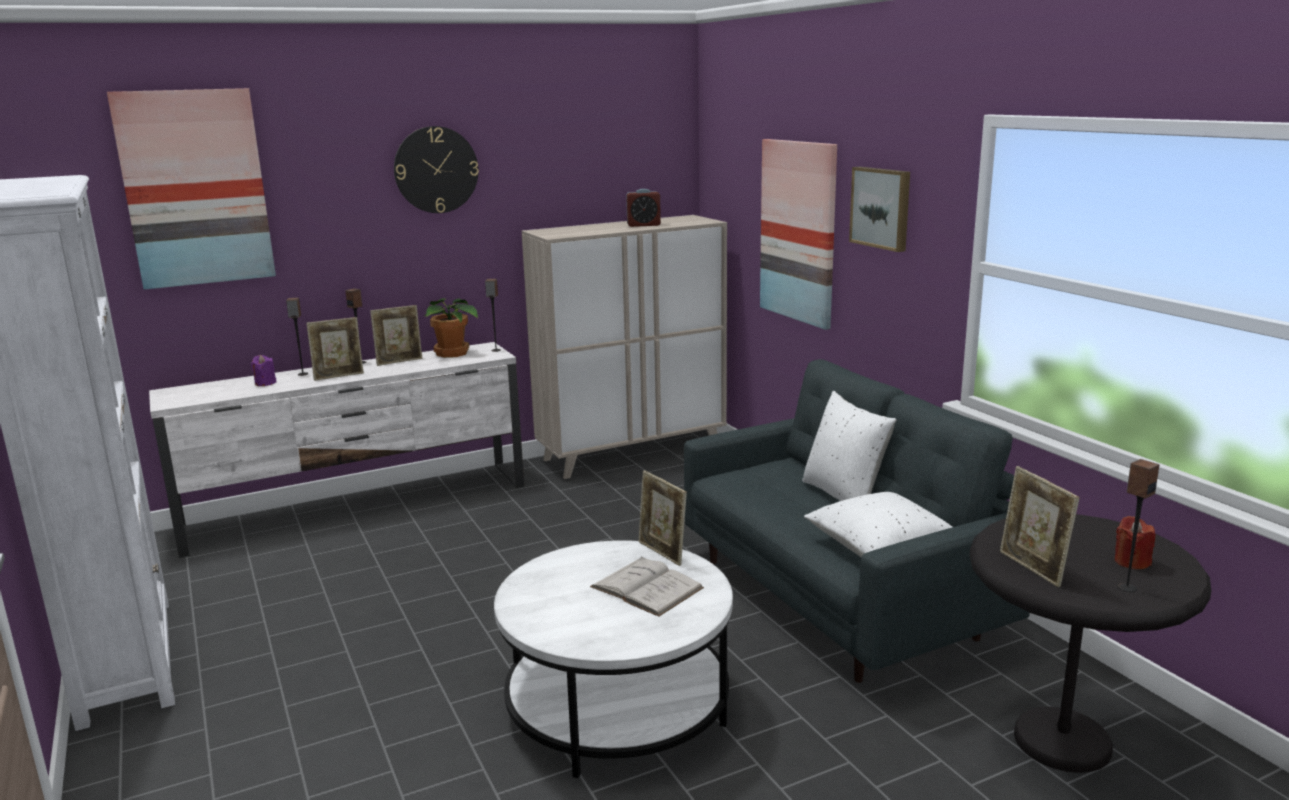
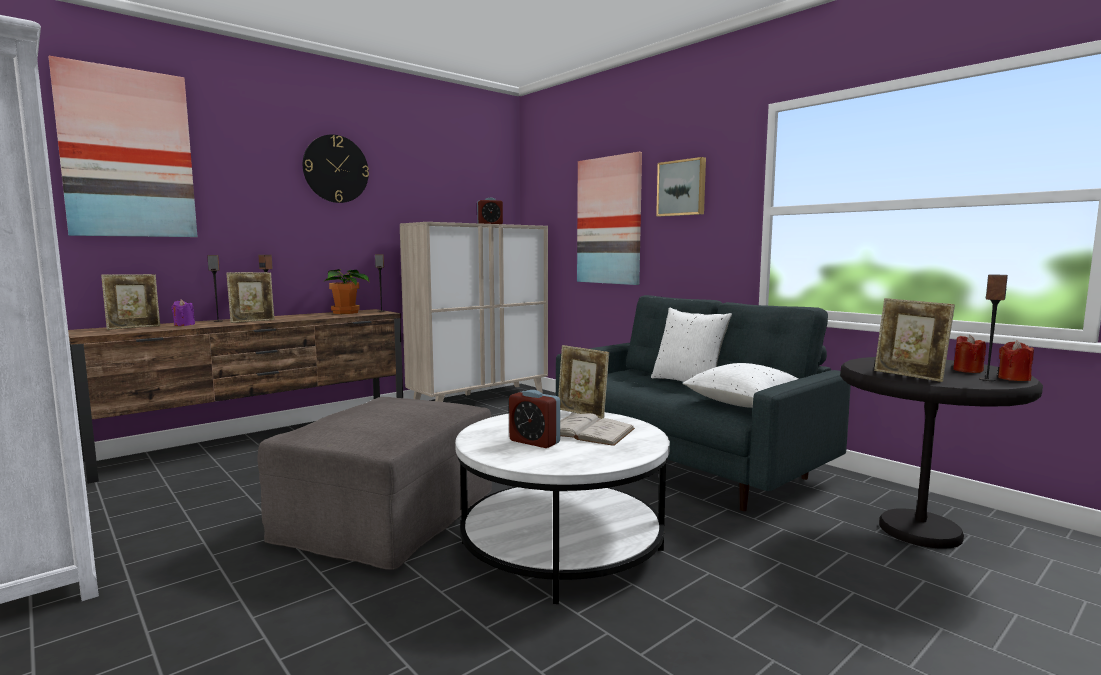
camera: 15 degrees left, 10 degrees down
white tv stand [149,342,524,558] -> brown tv stand [68,309,403,484]
picture frame [370,305,423,366] -> picture frame moved to [101,274,160,330]
none -> grey ottoman [257,397,492,570]
none -> alarm clock [509,390,560,448]
none -> red candle [998,340,1034,381]

